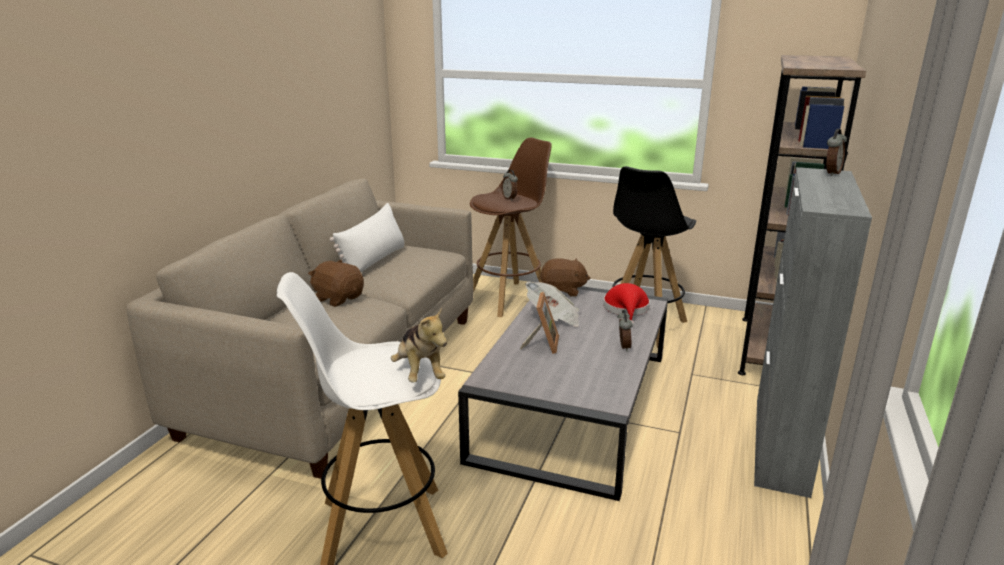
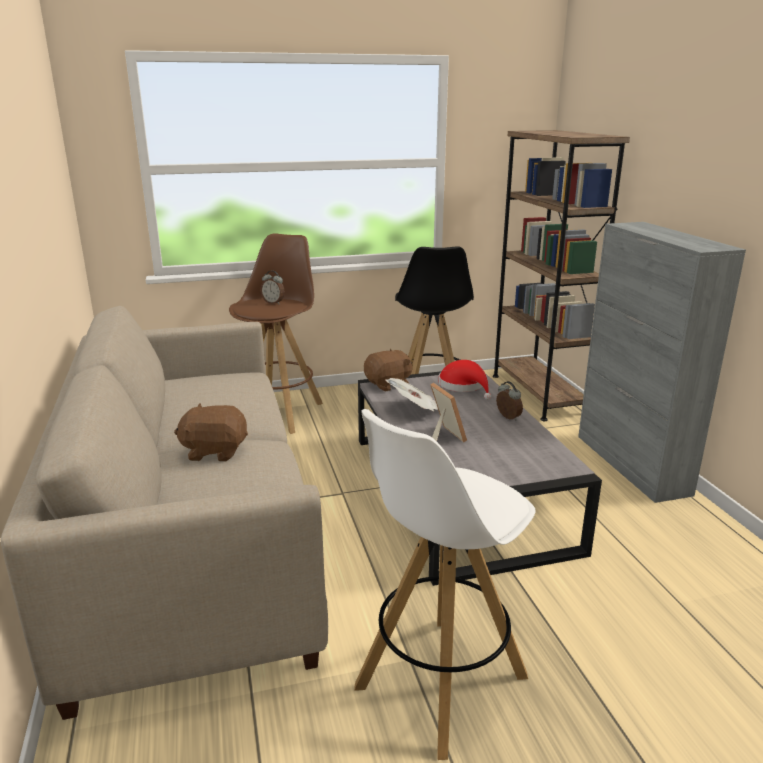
camera: 35 degrees left, 0 degrees up
white pillow [330,203,404,272] -> none
plush toy [391,308,447,382] -> none
alarm clock [826,129,847,176] -> none

